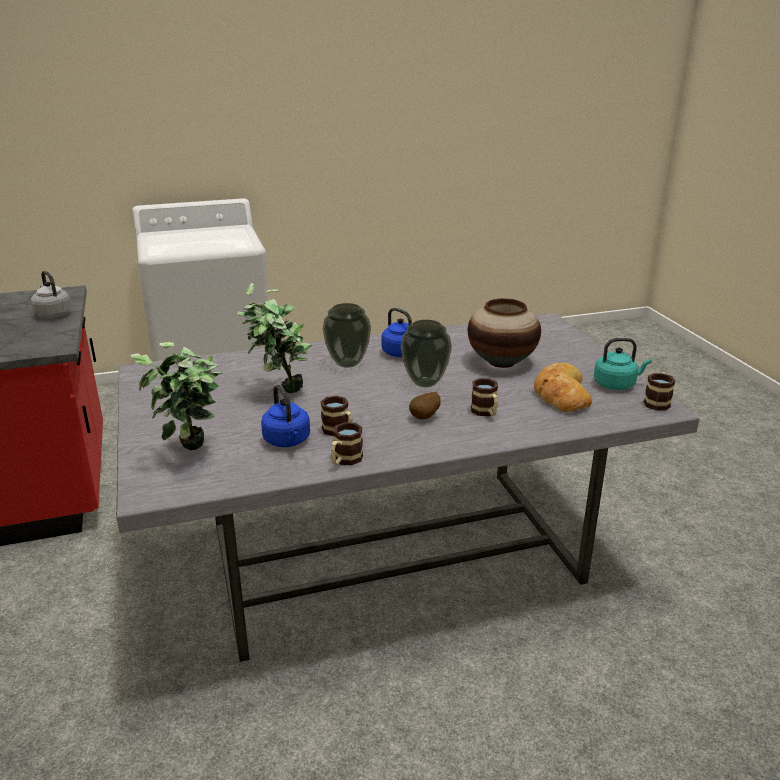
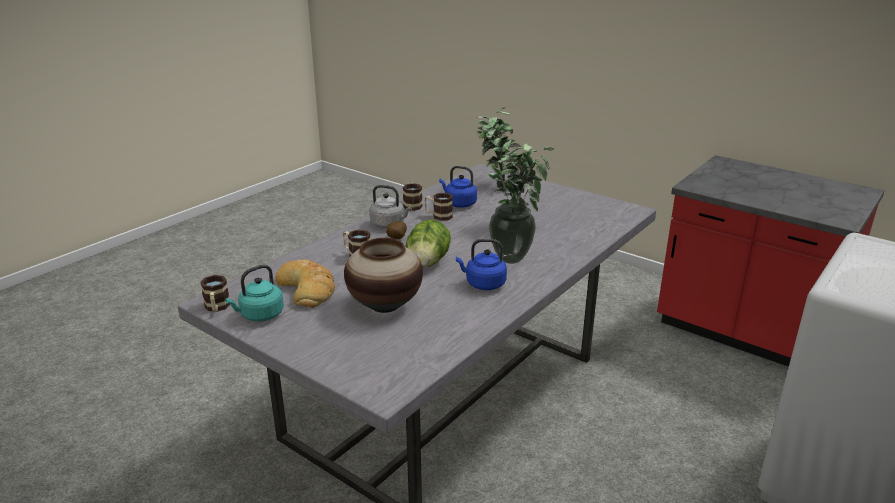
camera: 145 degrees right, 0 degrees up
grey kettle [31,271,72,318] -> grey kettle moved to [370,185,412,228]
vase [401,320,452,387] -> lettuce [406,219,451,267]

